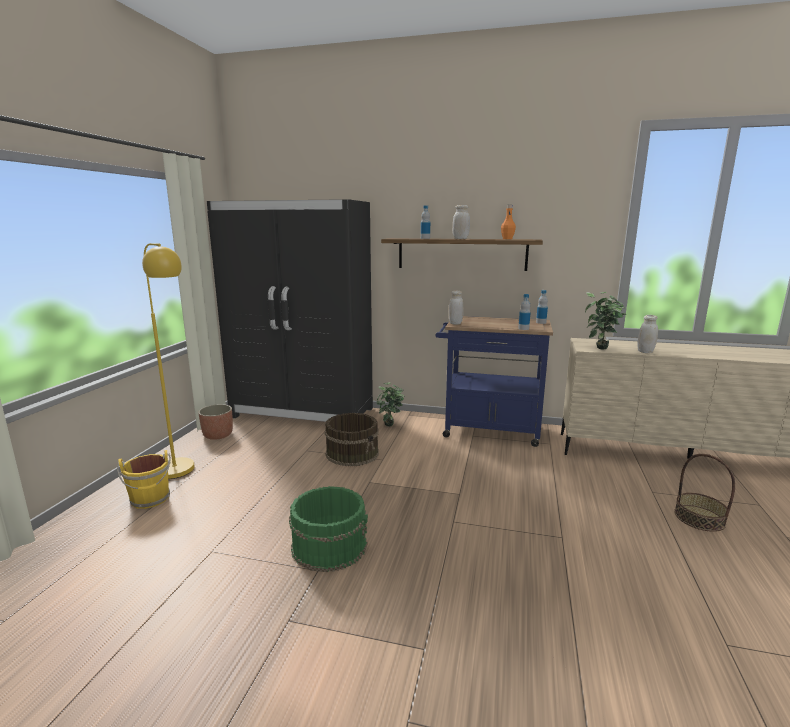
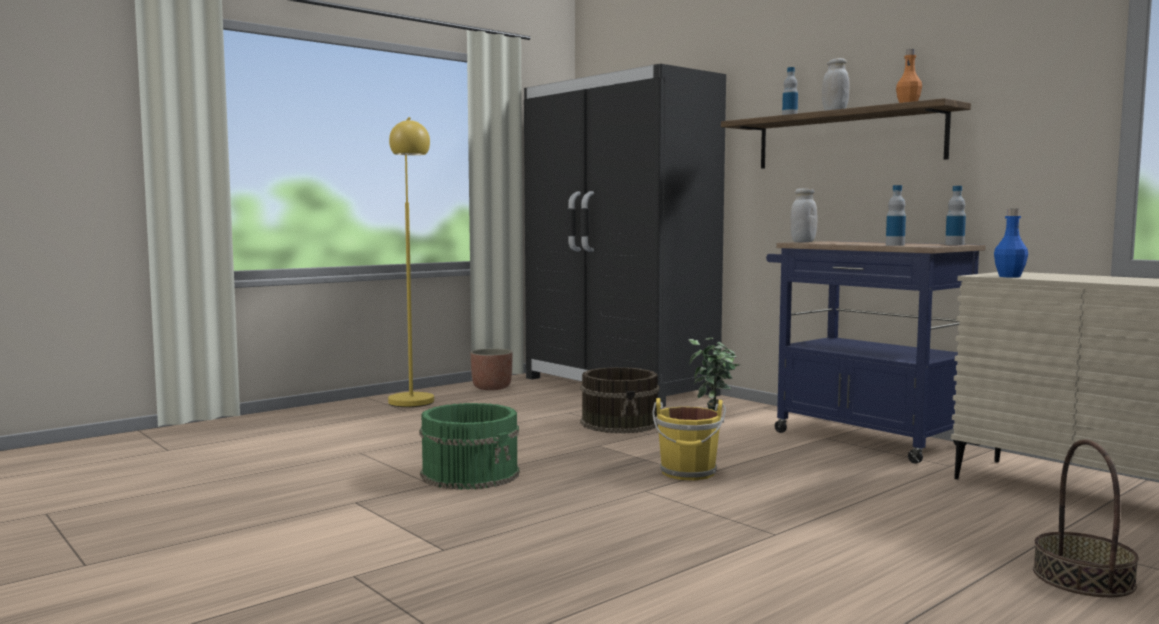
camera: 35 degrees right, 10 degrees down
yellow bucket [117,450,171,509] -> yellow bucket moved to [652,398,726,480]
potted plant [585,292,626,350] -> blue bottle [994,209,1028,278]
white jar [638,315,658,353] -> none

